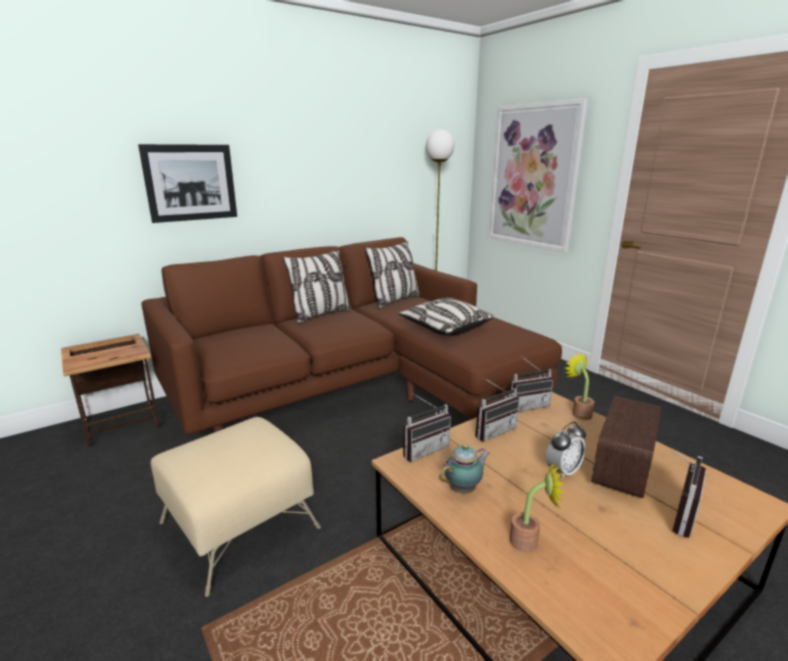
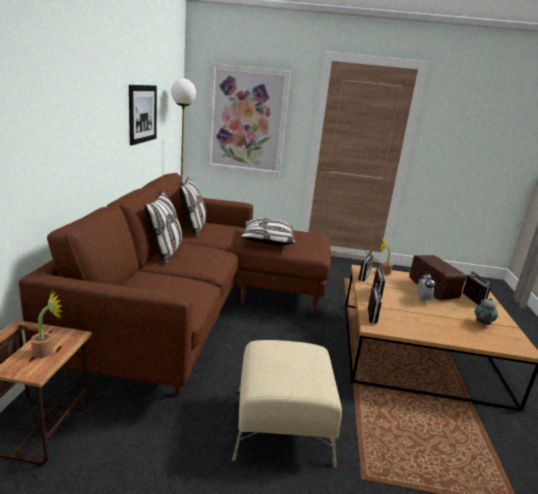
camera: 50 degrees left, 0 degrees up
picture [138,144,237,223] -> picture moved to [129,85,157,145]
teapot [439,444,490,494] -> teapot moved to [475,298,498,326]
potted plant [510,461,564,552] -> potted plant moved to [31,292,63,358]

